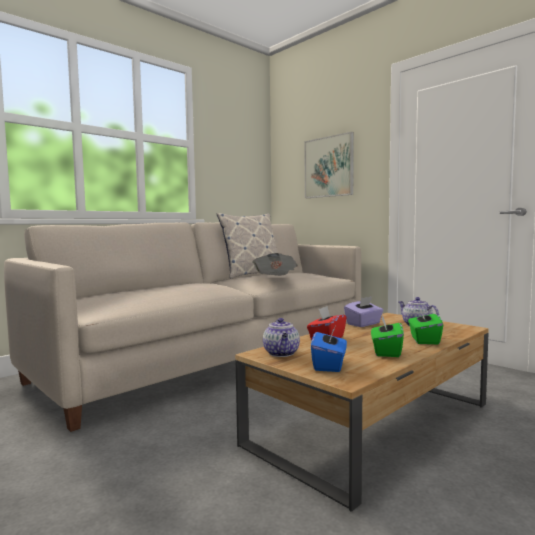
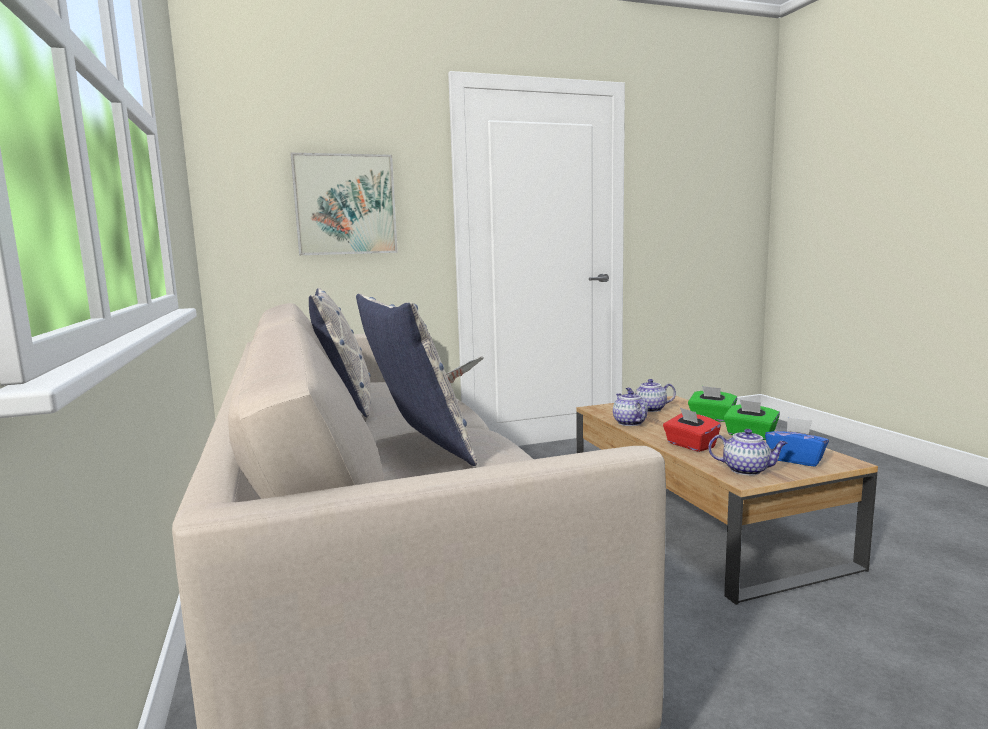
camera: 65 degrees left, 5 degrees up
purple tissue box [344,296,384,327] -> teapot [613,390,648,426]
none -> pillow [356,294,477,466]

